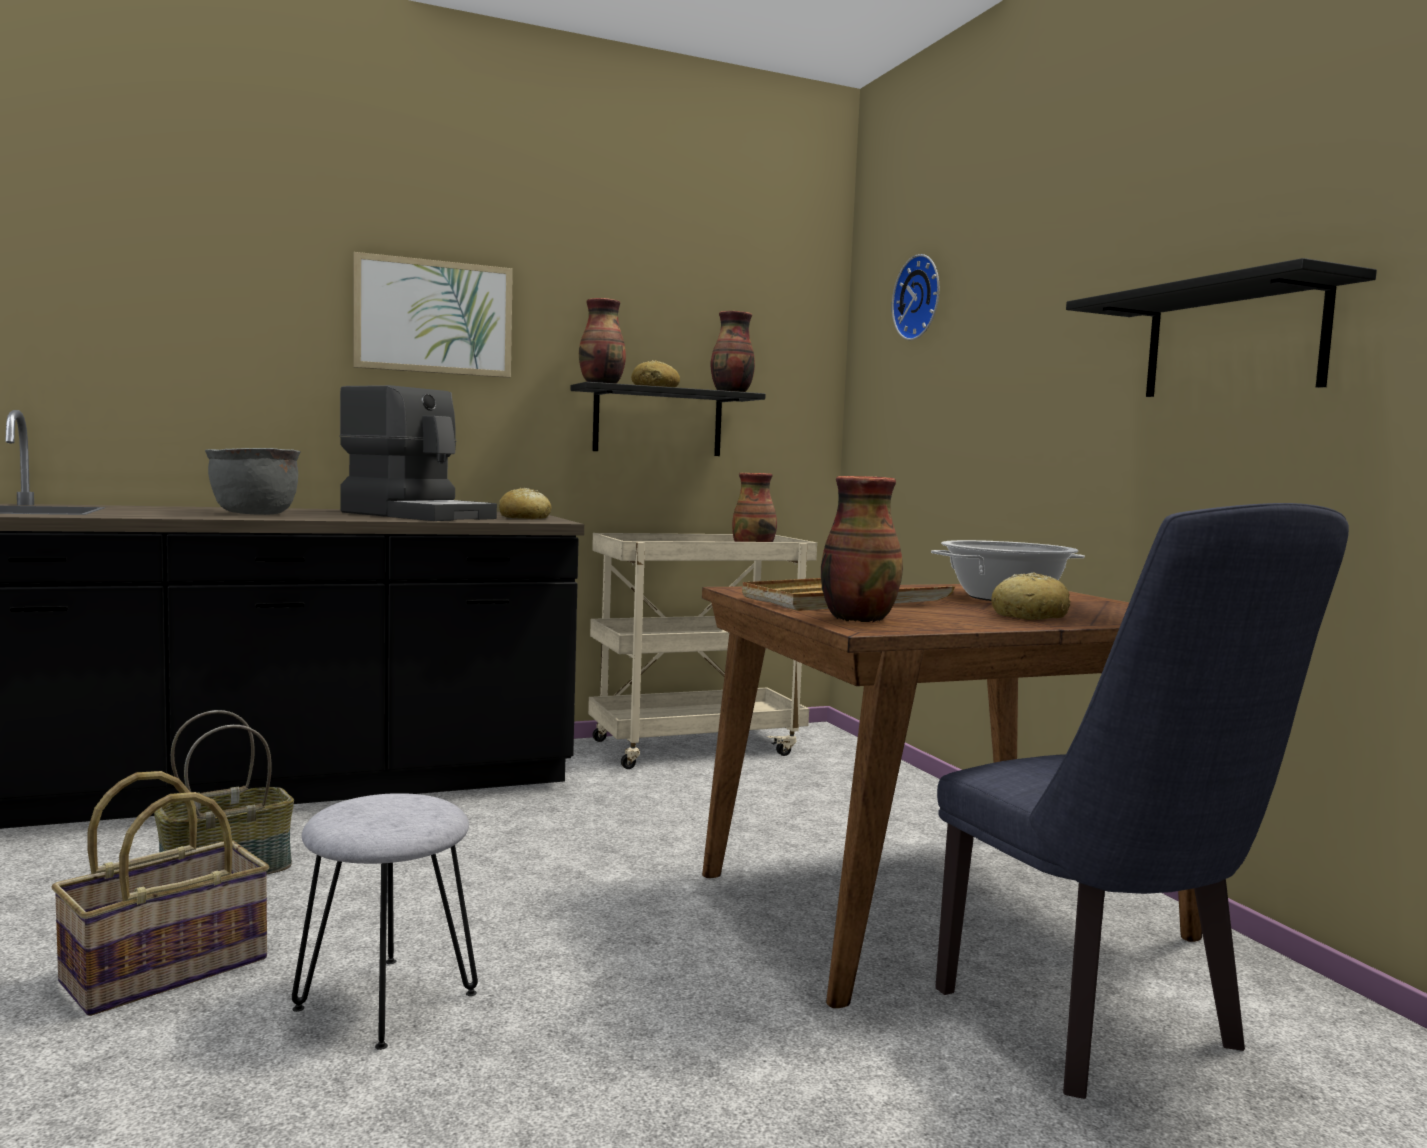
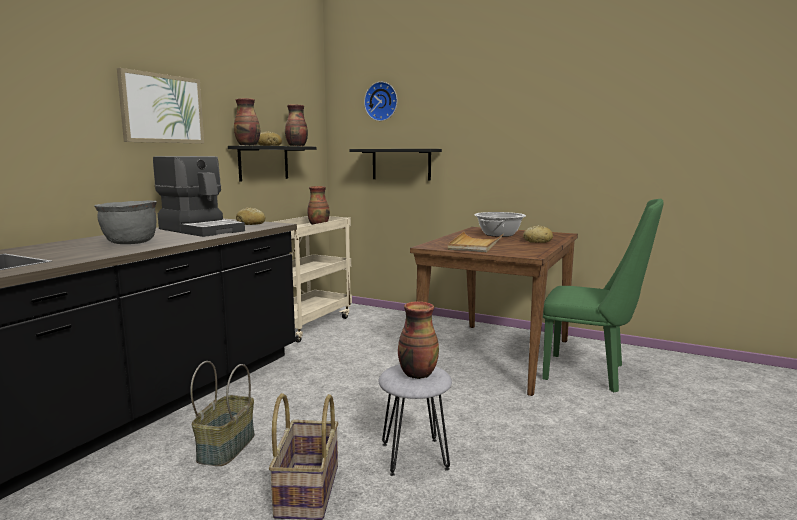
camera: 40 degrees left, 5 degrees up
coffee machine [340,385,497,521] -> coffee machine turned 45 degrees clockwise [153,156,245,237]
vase [821,476,903,622] -> vase moved to [398,301,439,379]
blue chair [935,503,1349,1099] -> green chair [542,199,664,392]
black shelf [1066,258,1377,397] -> black shelf moved to [349,149,442,181]

